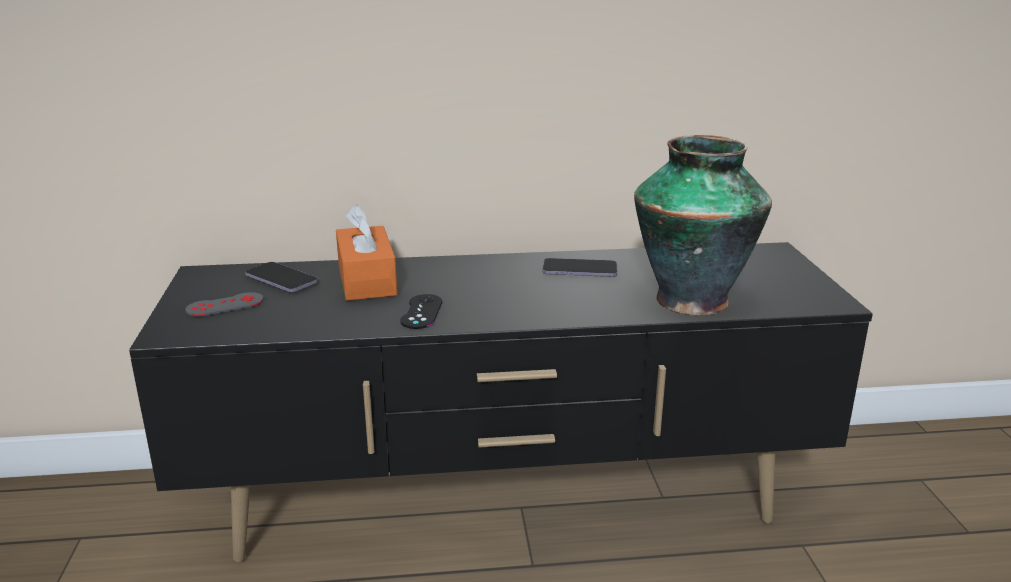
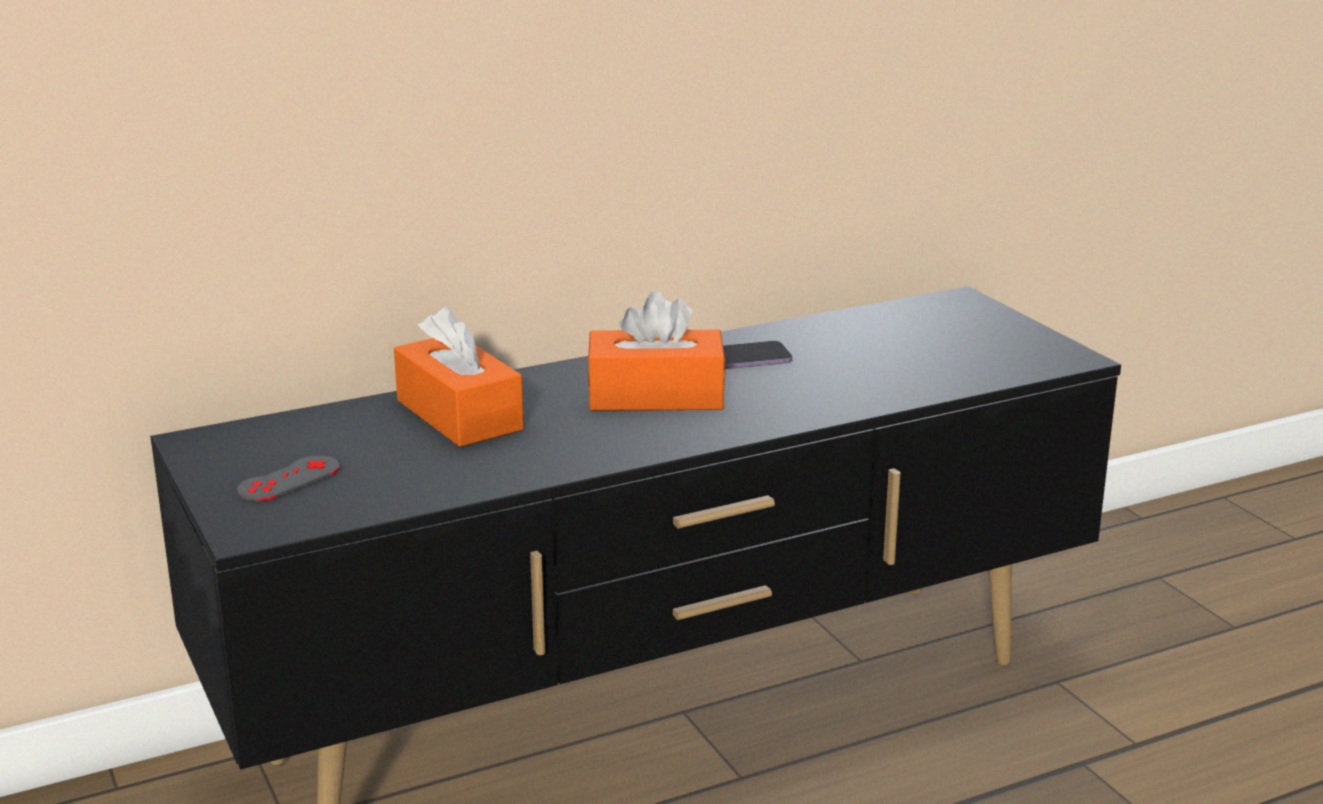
camera: 20 degrees left, 0 degrees up
phone [245,262,318,293] -> none
black game controller [400,294,442,329] -> none
vase [634,135,772,316] -> none
none -> orange tissue box [587,291,726,411]

